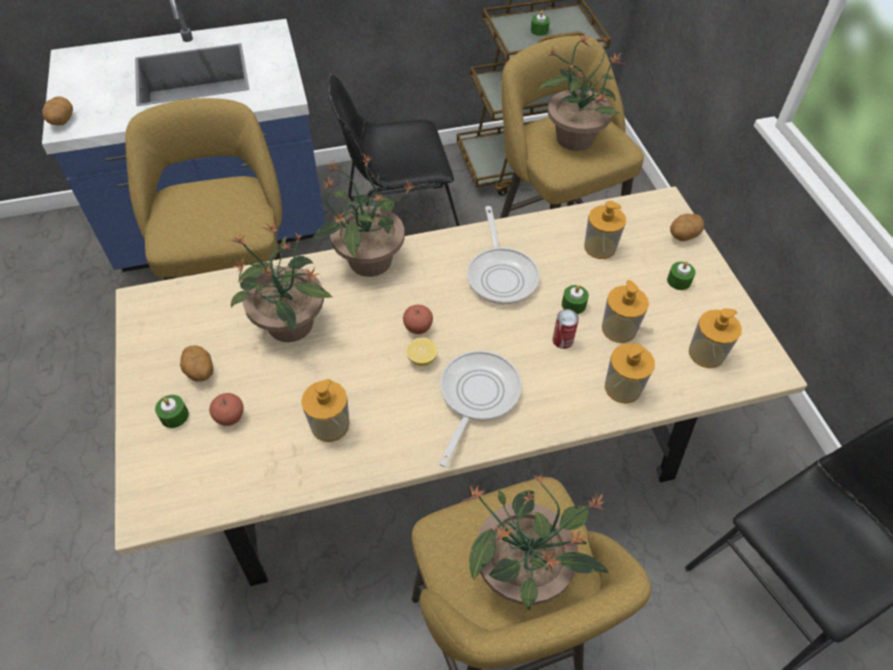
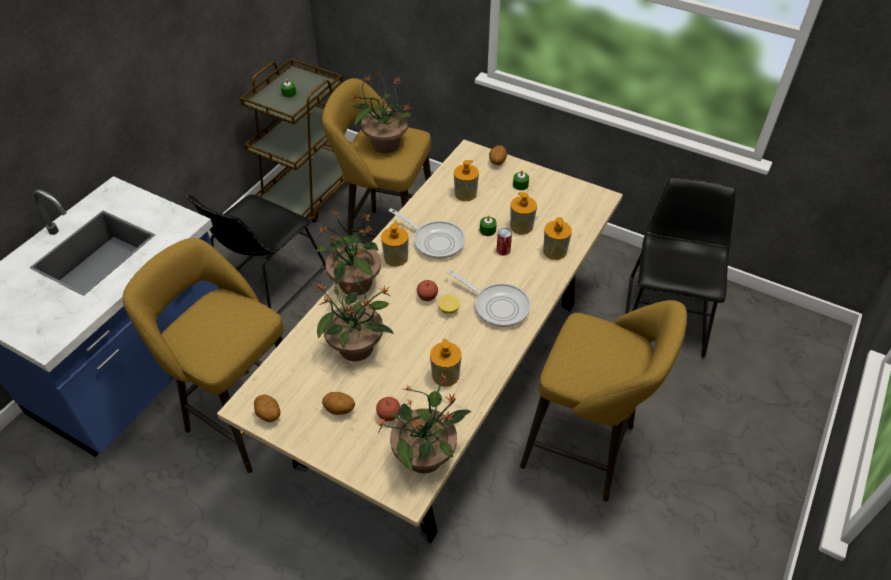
camera: 45 degrees left, 5 degrees down
potato [42,96,73,125] -> potato moved to [254,394,280,422]
green candle [155,395,189,428] -> none
frying pan [439,350,522,467] -> frying pan turned 150 degrees clockwise [446,269,531,327]
potted plant [462,474,609,611] -> potted plant moved to [375,373,472,474]
soap dispenser [689,308,742,368] -> soap dispenser moved to [381,222,409,267]

